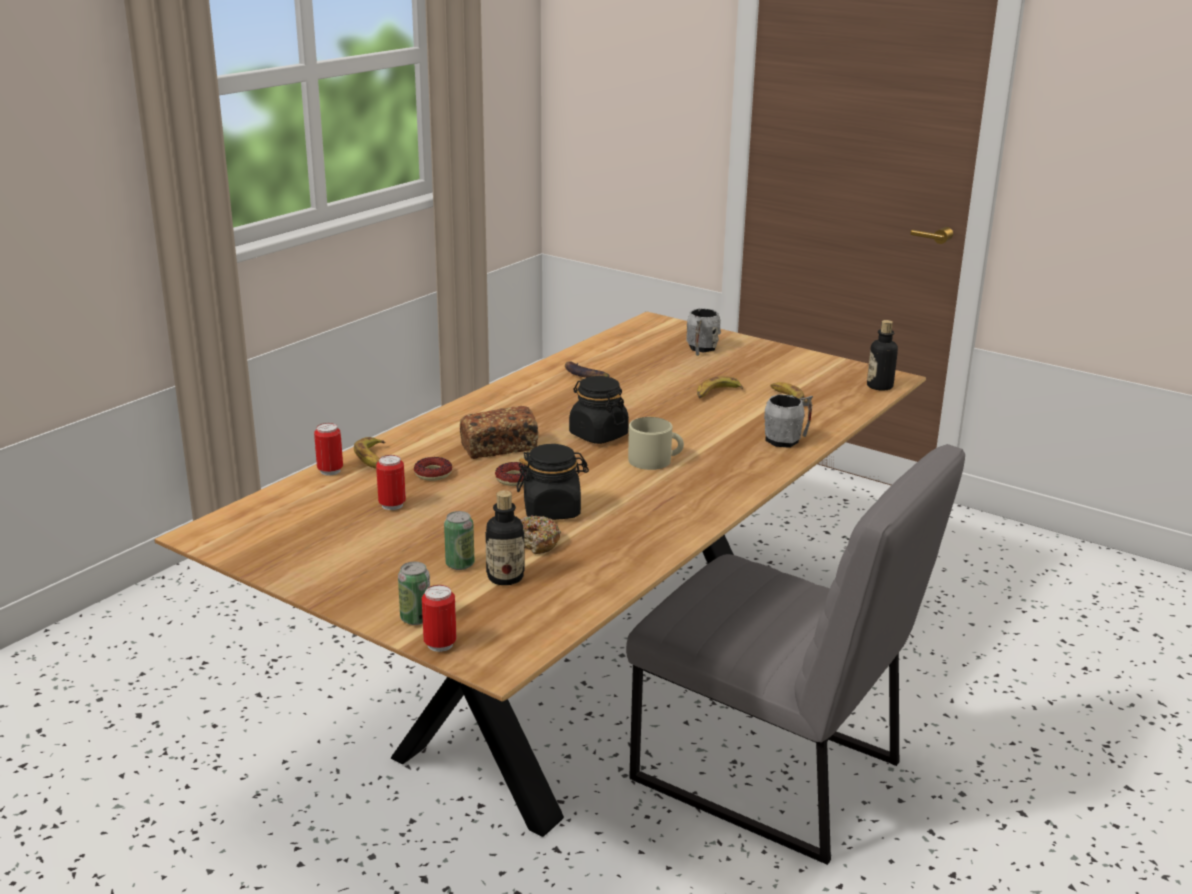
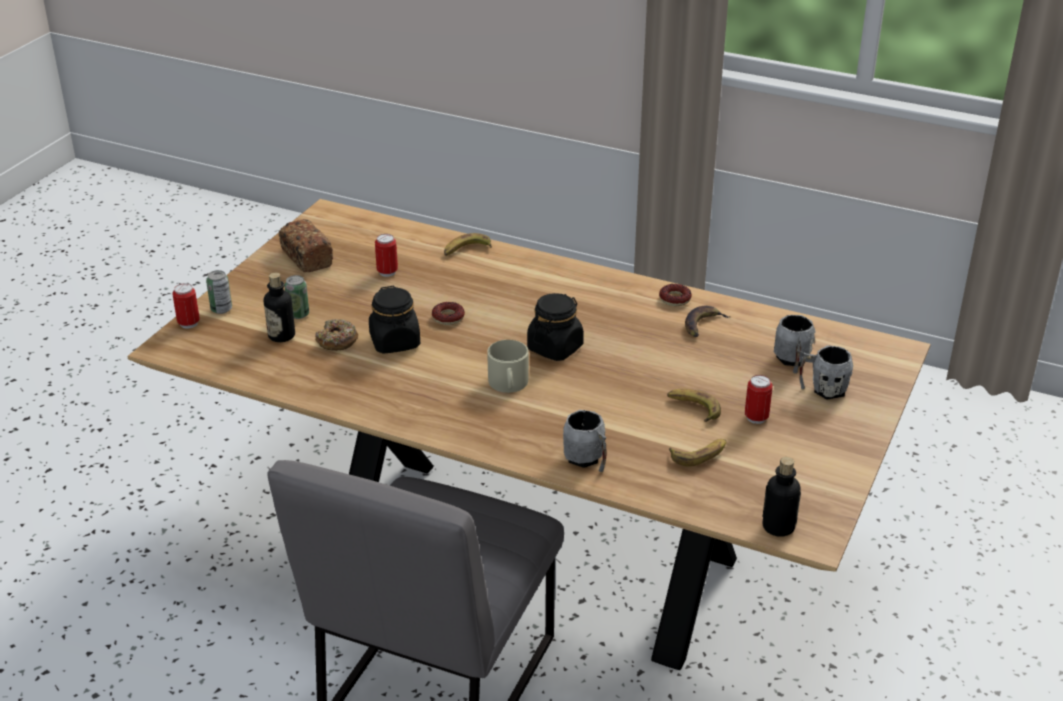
camera: 80 degrees right, 10 degrees up
can [314,423,343,476] -> can moved to [745,375,773,424]
donut [414,457,452,481] -> donut moved to [659,284,692,306]
bread [460,406,539,459] -> bread moved to [279,219,333,272]
none -> grey mug [774,315,815,374]

